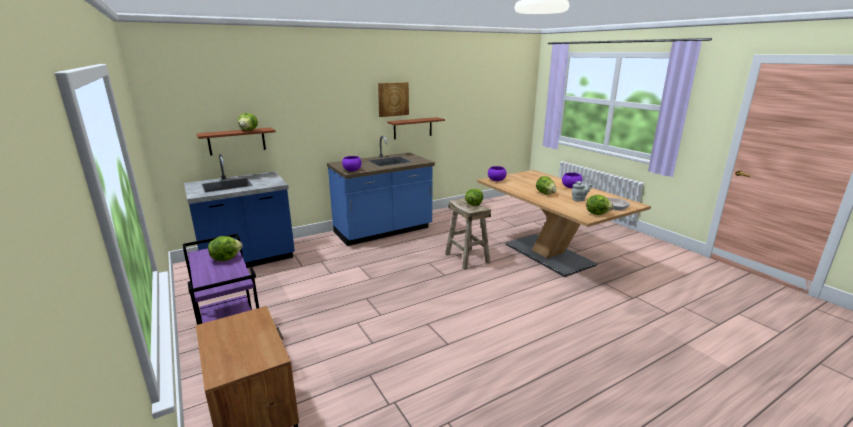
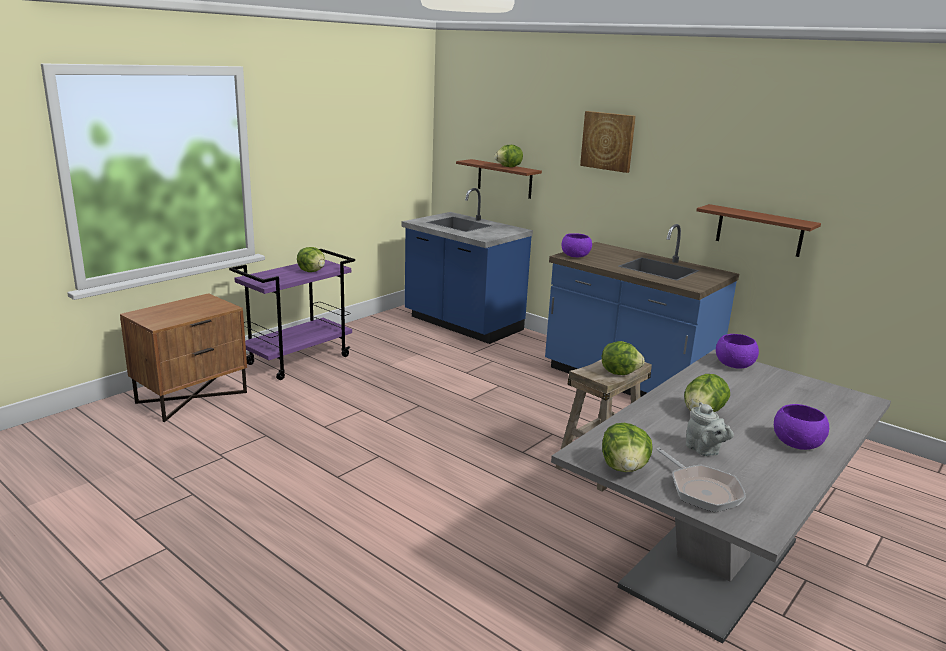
camera: 70 degrees right, 0 degrees up
picture [378,82,409,117] -> picture moved to [580,111,636,173]
brown dining table [477,170,651,277] -> grey dining table [551,349,891,644]

